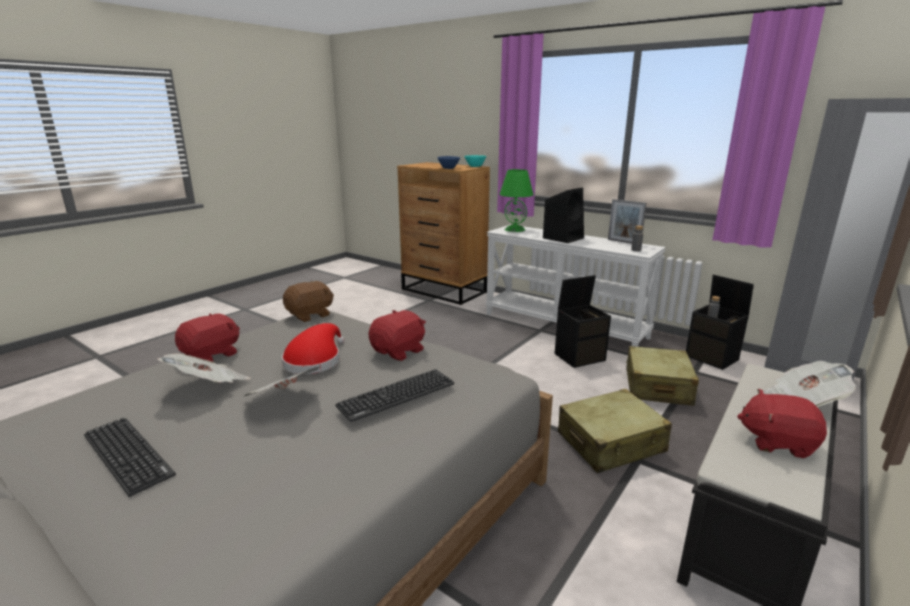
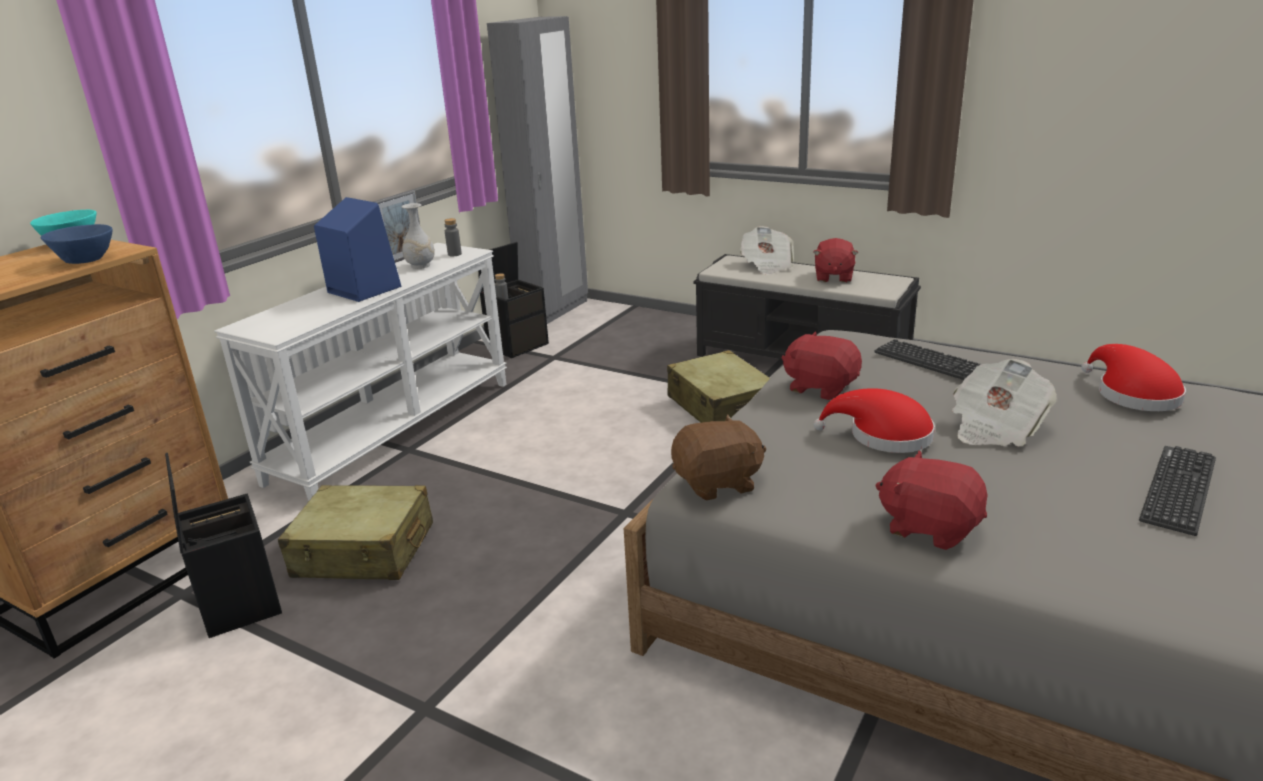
camera: 95 degrees left, 5 degrees up
newspaper [157,353,251,382] -> none
brown plush toy [283,281,334,322] -> brown plush toy turned 120 degrees clockwise [671,415,766,501]
green table lamp [499,169,534,232] -> none
black speaker [543,187,584,243] -> blue speaker [314,197,401,302]
black storage box [555,275,611,368] -> black storage box moved to [165,453,282,638]
beige suitcase [626,346,699,406] -> beige suitcase moved to [278,485,433,580]
none -> white vase [402,203,435,269]
none -> red hat [1081,344,1186,411]

